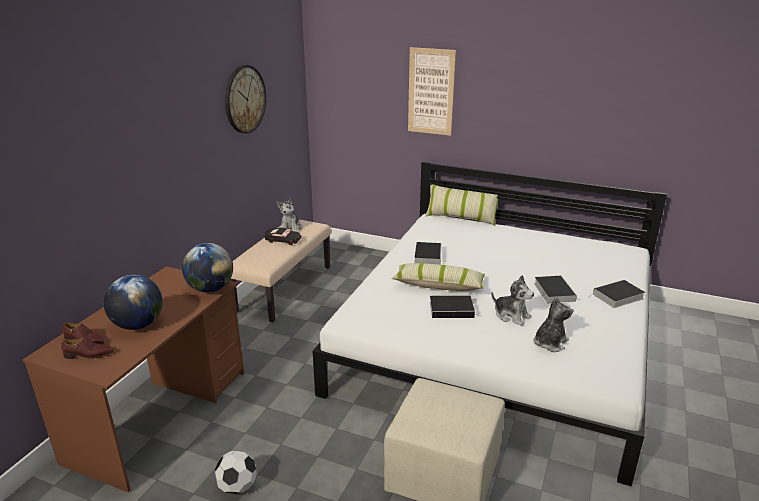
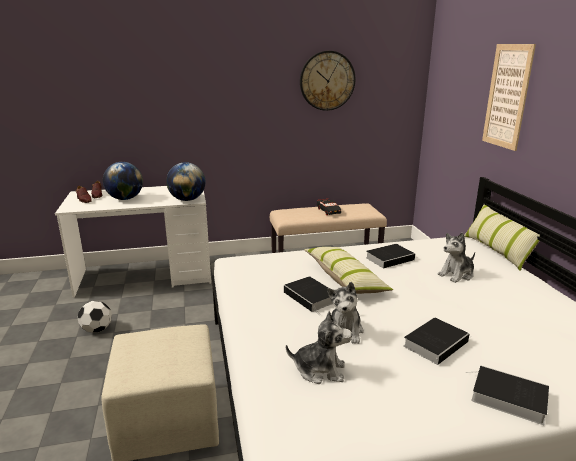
camera: 55 degrees right, 5 degrees down
brown desk [22,266,244,493] -> white desk [55,186,211,298]
plush toy [276,197,302,232] -> plush toy moved to [438,233,475,283]

